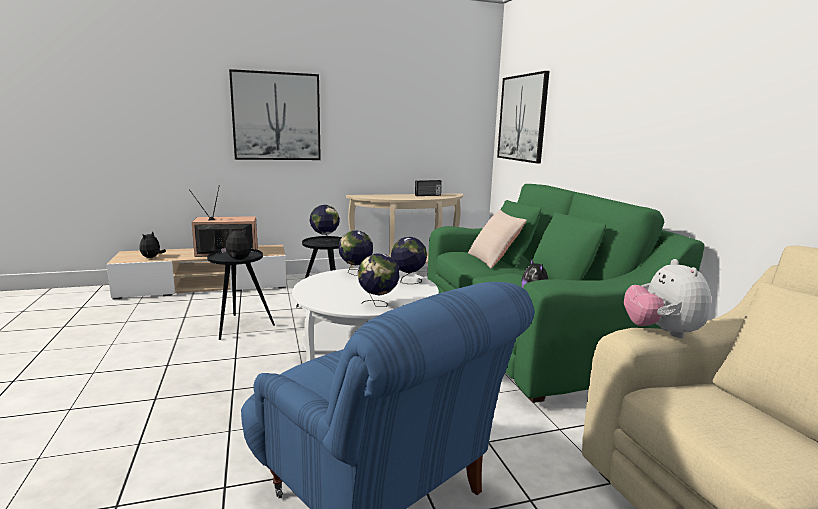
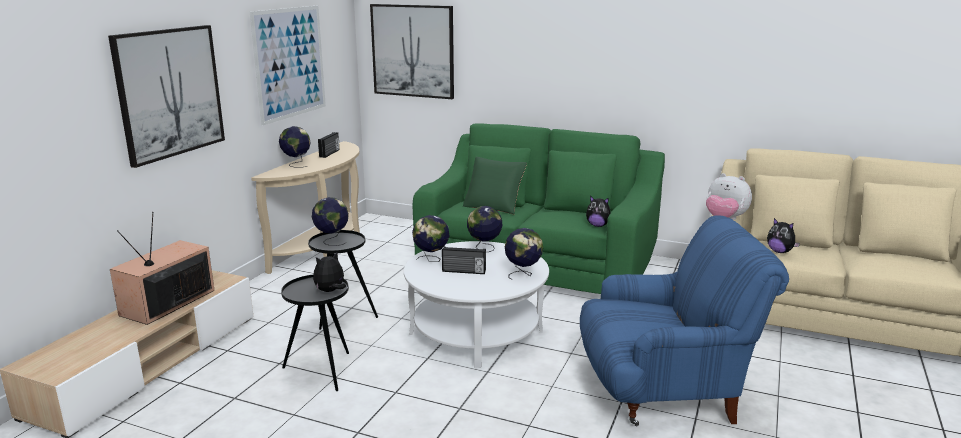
camera: 50 degrees left, 5 degrees up
plush toy [139,231,166,258] -> plush toy moved to [767,218,800,253]
beige pillow [468,210,527,269] -> green pillow [463,157,527,214]
none -> picture [250,6,326,126]
none -> globe [279,126,311,168]
none -> radio [442,246,486,274]

